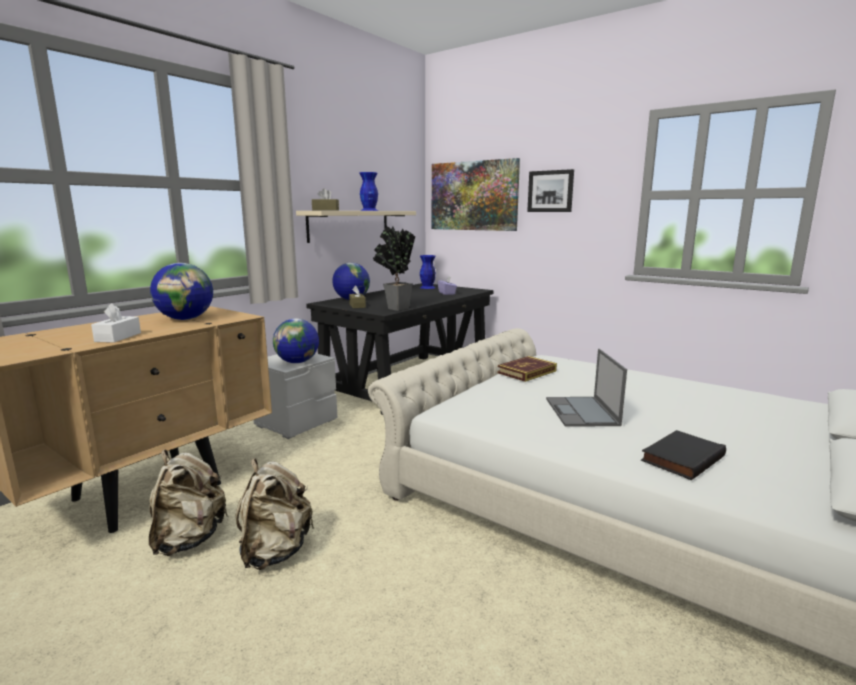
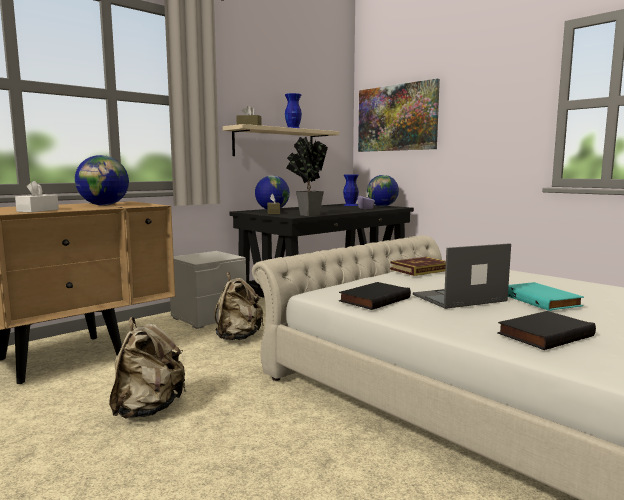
camera: 10 degrees right, 5 degrees down
beige backpack [149,449,229,556] -> beige backpack moved to [214,272,264,340]
globe [273,318,319,363] -> globe moved to [367,175,399,207]
picture [527,169,574,212] -> none
laptop [546,349,627,427] -> laptop turned 60 degrees clockwise [413,243,511,309]
none -> black book [339,282,411,310]
none -> turquoise book [508,282,584,311]

